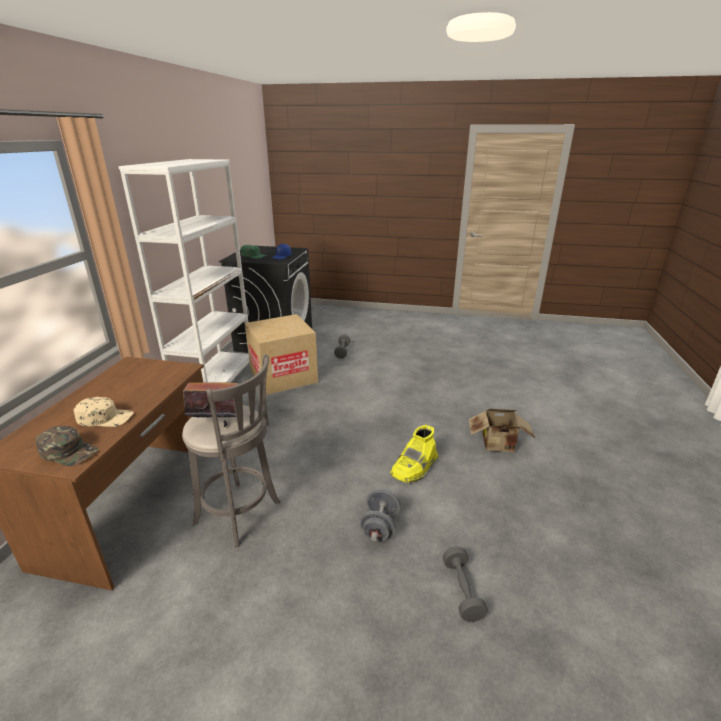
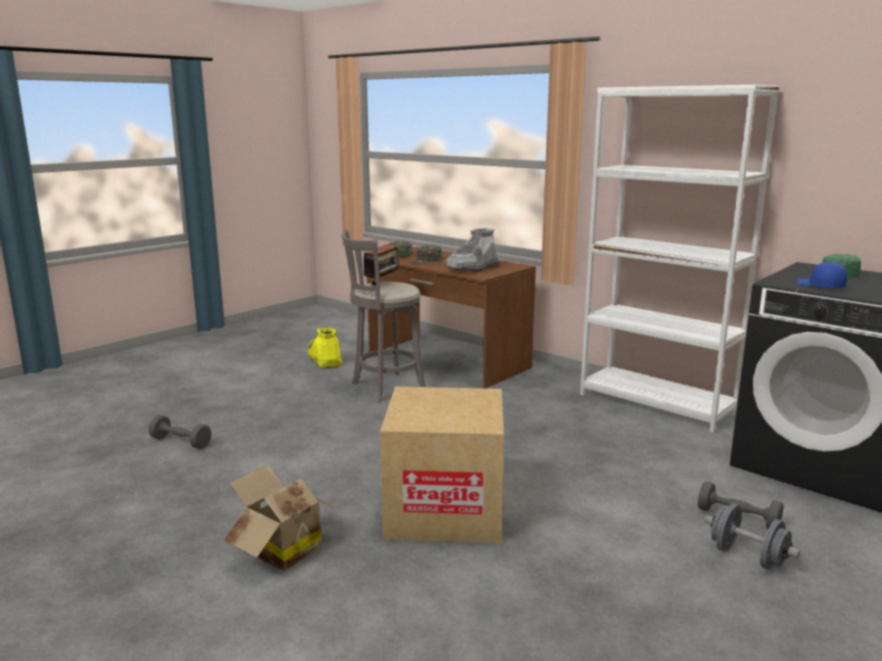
camera: 120 degrees right, 10 degrees down
beige cap [73,397,134,427] -> green cap [411,245,442,264]
cardboard box [245,314,318,395] -> cardboard box moved to [380,386,504,543]
grey dumbbell [360,489,400,542] -> grey dumbbell moved to [705,503,800,570]
yellow boot [390,425,438,483] -> yellow boot moved to [308,328,342,369]
none -> grey boot [444,228,500,273]

